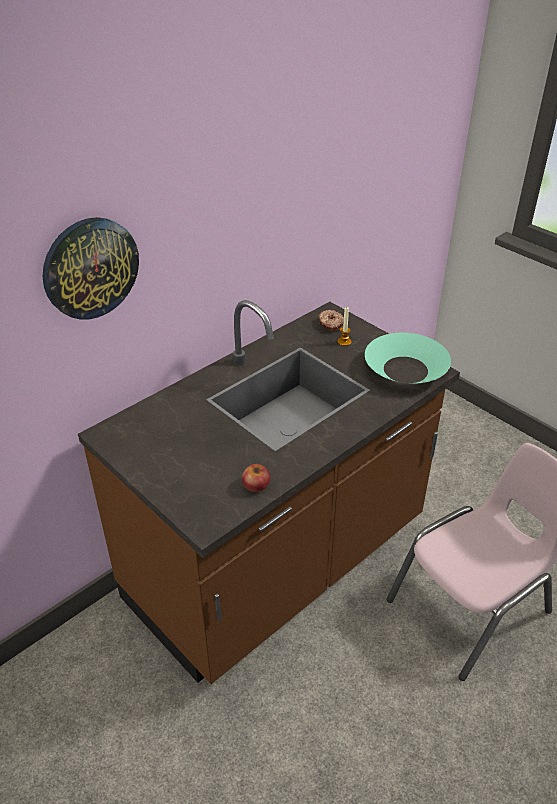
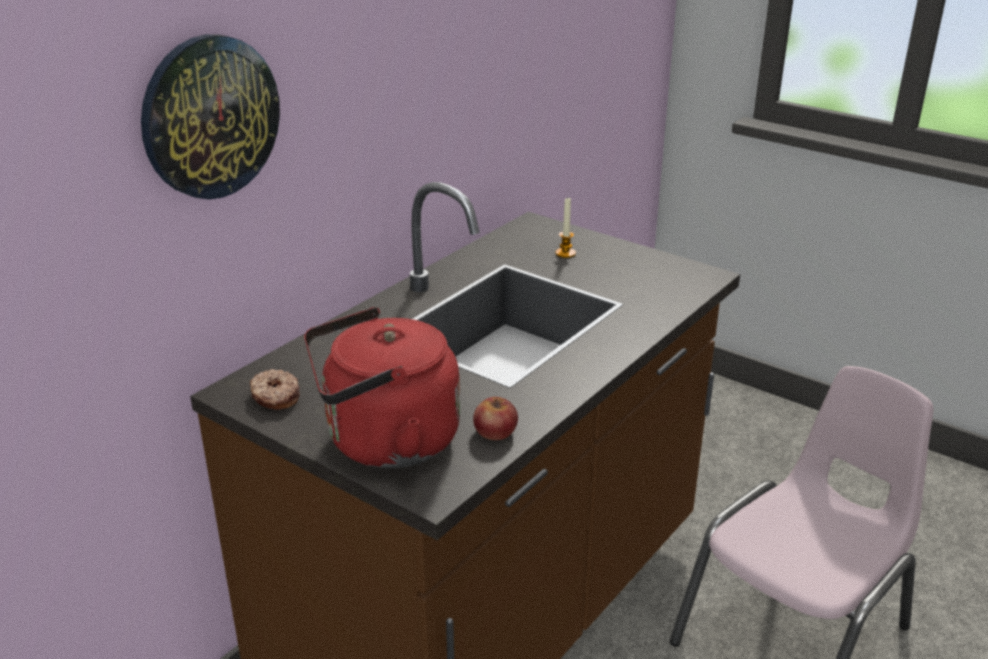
camera: 10 degrees left, 10 degrees down
donut [318,310,344,331] -> donut moved to [250,369,300,410]
turquoise bowl [365,333,451,383] -> none
none -> red kettle [304,307,460,468]

